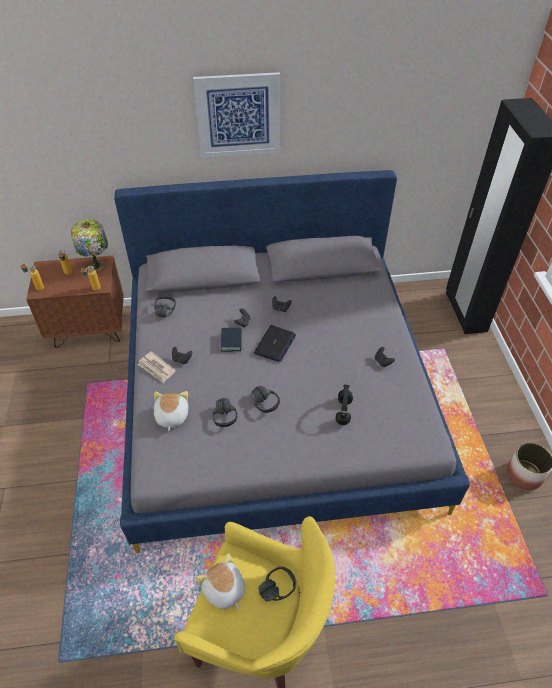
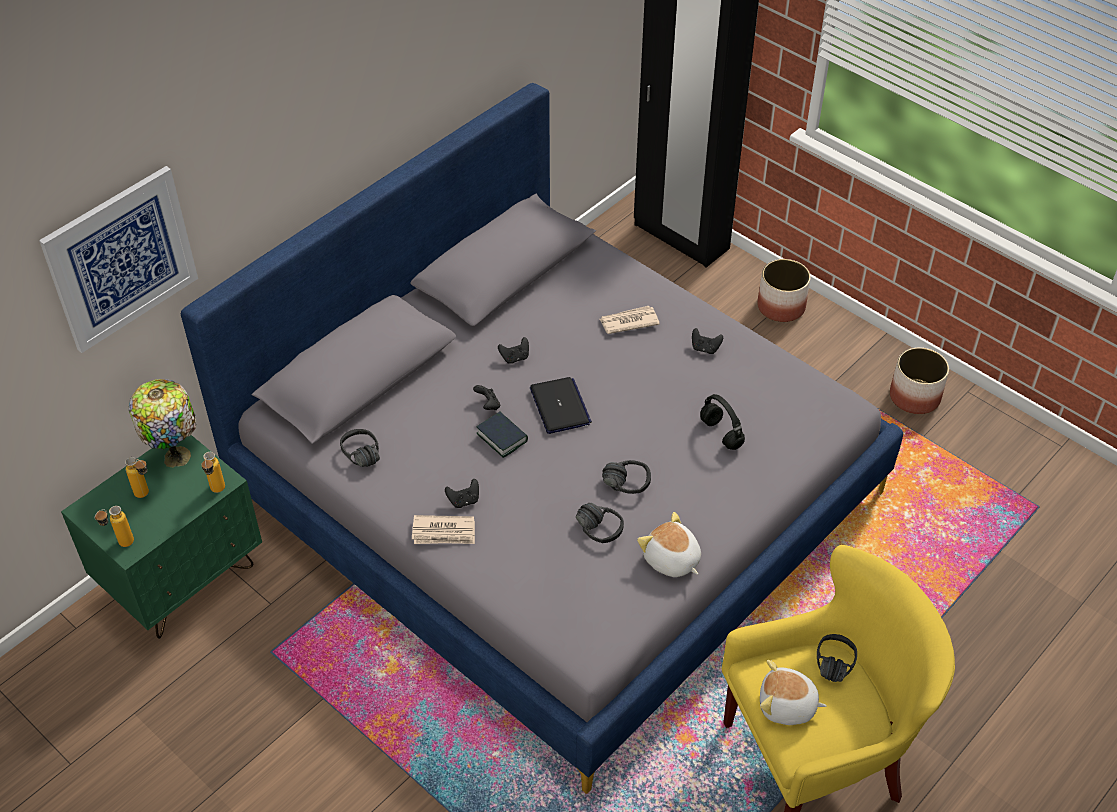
camera: 40 degrees left, 0 degrees up
brown nightstand [26,256,124,348] -> green nightstand [61,435,262,639]
plush toy [154,391,188,431] -> plush toy moved to [637,512,701,577]
picture [193,72,280,158] -> picture moved to [39,166,198,353]
none -> newspaper [600,306,660,334]
none -> planter [757,259,811,322]

